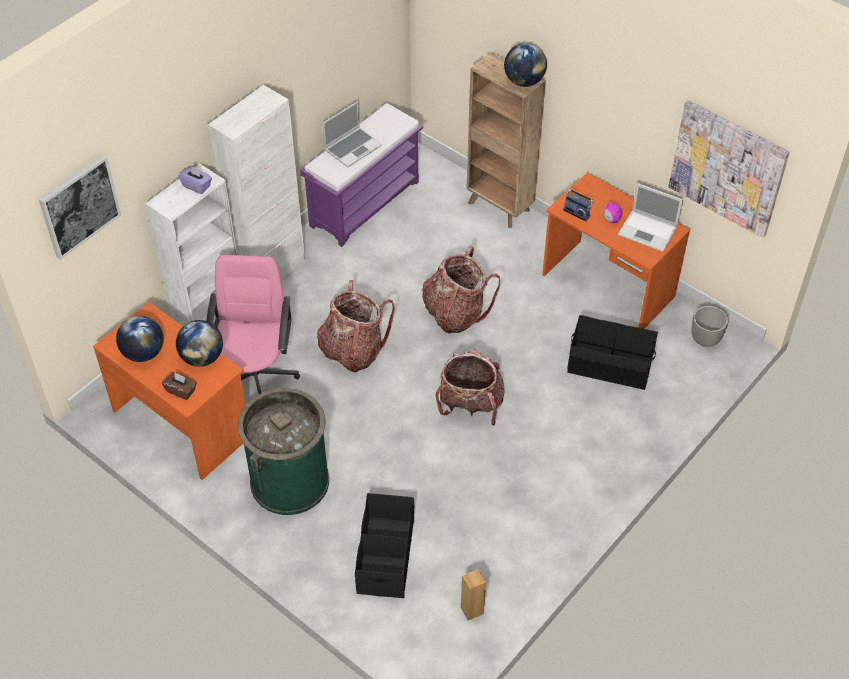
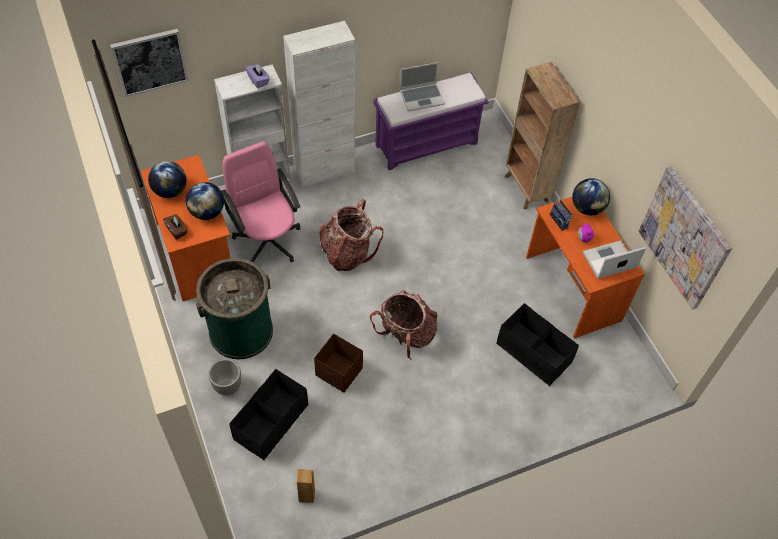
camera: 25 degrees right, 5 degrees up
pink office chair [206,255,300,395] -> pink office chair turned 60 degrees counterclockwise [221,141,301,262]
backpack [422,246,500,334] -> none
globe [504,43,547,87] -> globe moved to [572,178,610,215]
laptop [618,183,683,252] -> laptop turned 105 degrees clockwise [583,240,646,279]
planter [691,306,728,347] -> planter moved to [209,359,241,396]
none -> brown storage box [314,333,363,393]

